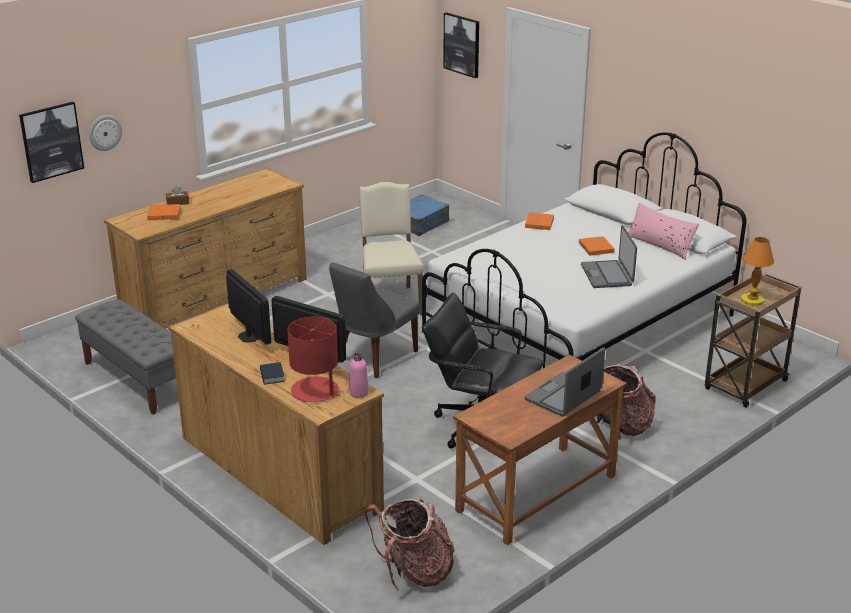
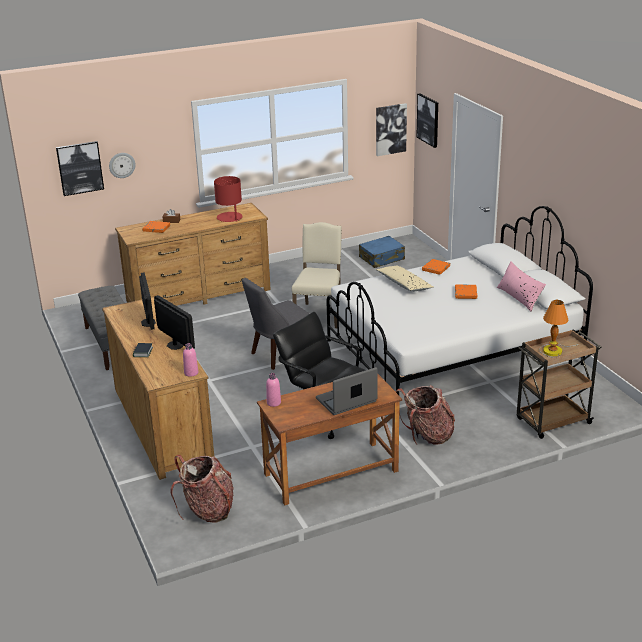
camera: 20 degrees right, 0 degrees up
red table lamp [287,317,341,402] -> red table lamp moved to [214,176,243,222]
laptop [581,225,637,288] -> none
none -> pink bottle [266,373,281,407]
none -> picture [376,103,407,156]
none -> beige pillow [376,266,434,292]

